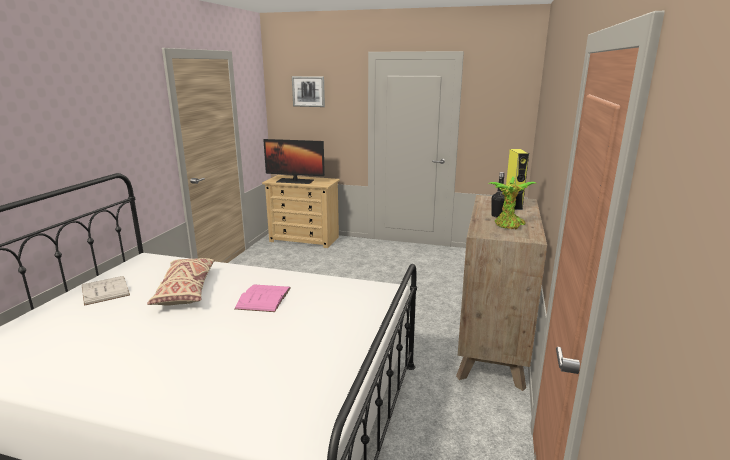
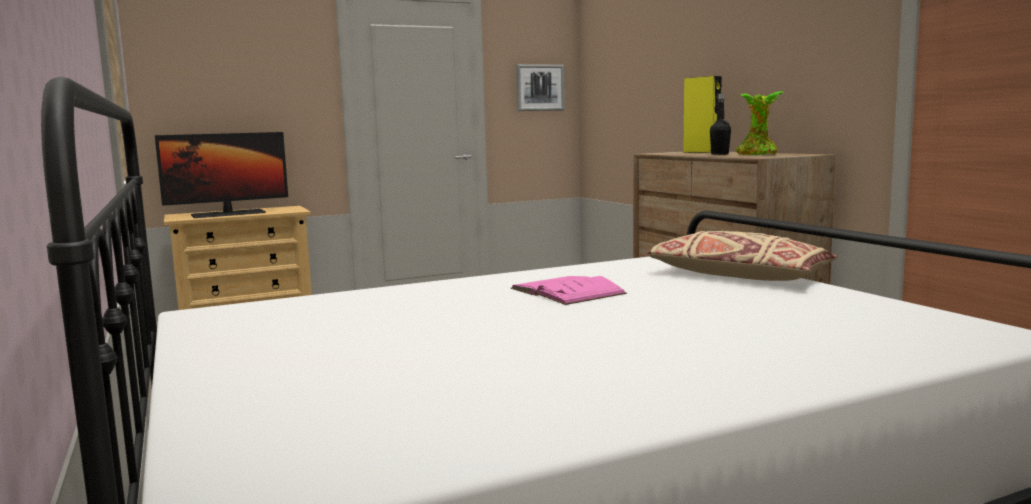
camera: 40 degrees left, 10 degrees down
white book [82,276,130,306] -> none
beige pillow [147,258,215,306] -> beige pillow moved to [647,231,838,281]
picture [292,76,325,107] -> picture moved to [516,64,565,111]

